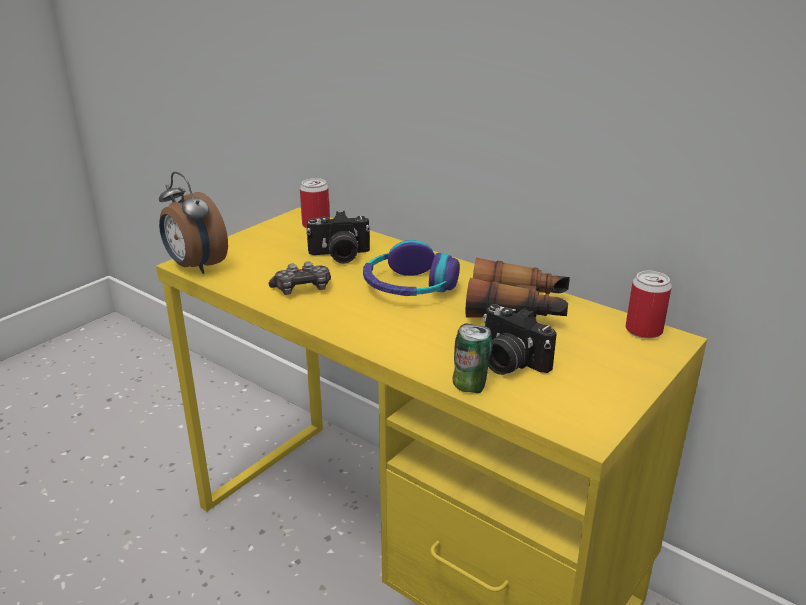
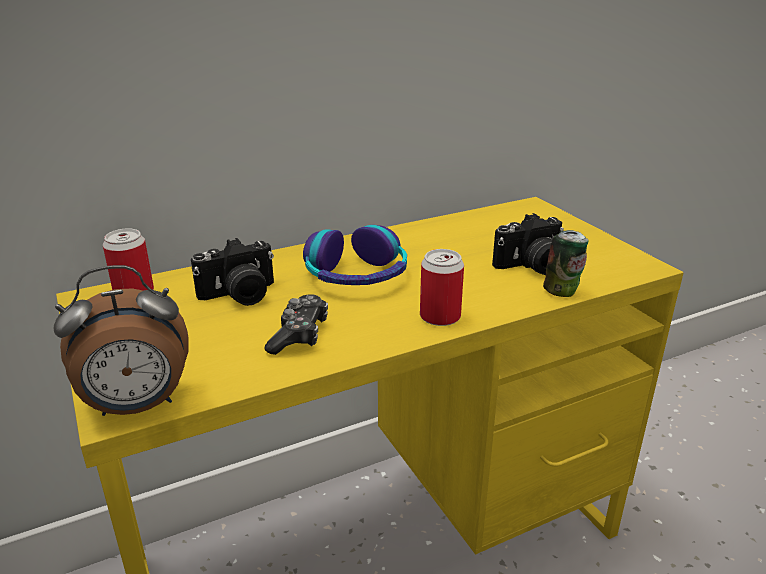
camera: 65 degrees left, 0 degrees up
camera [306,211,370,264] -> camera turned 45 degrees clockwise [191,238,274,306]
binoculars [466,257,570,318] -> none
can [626,271,672,338] -> can moved to [420,249,464,326]

